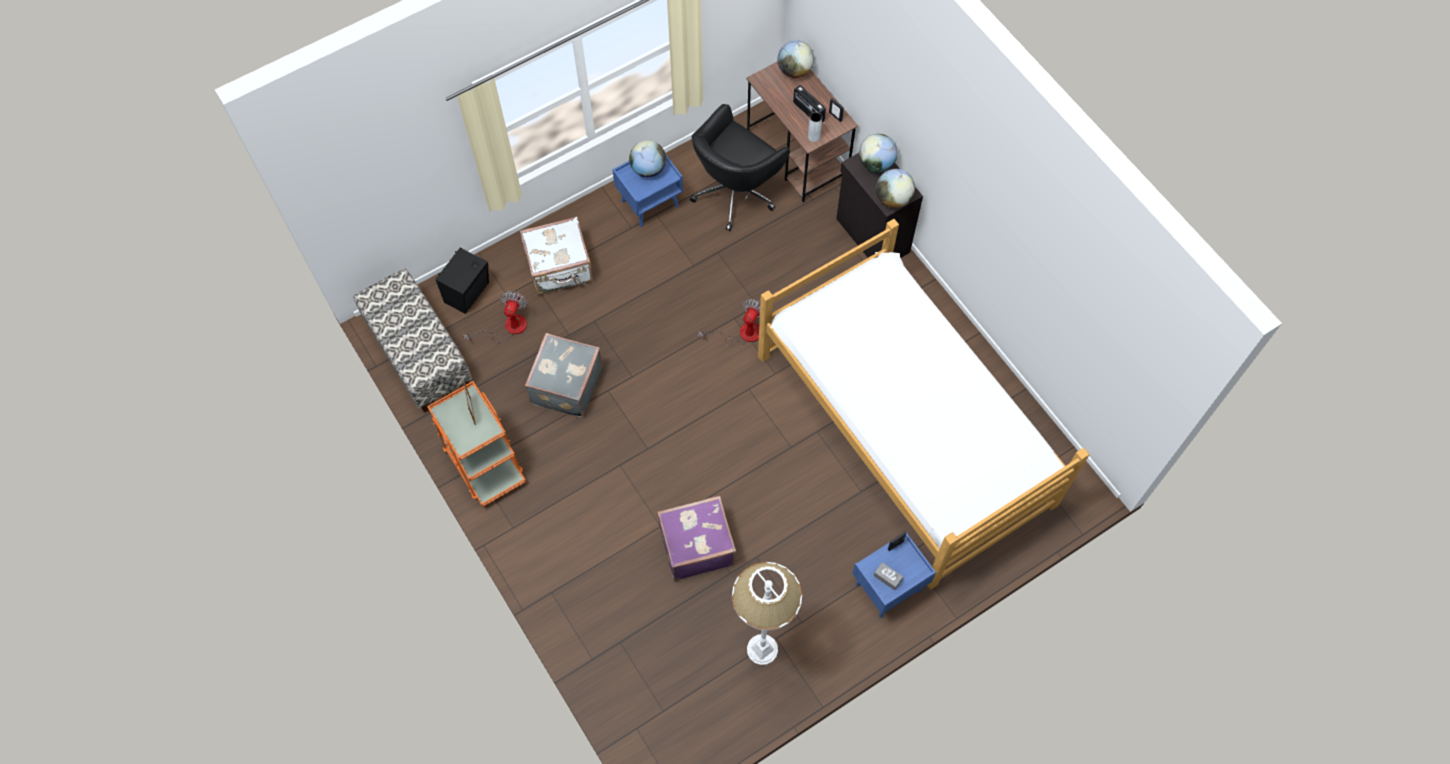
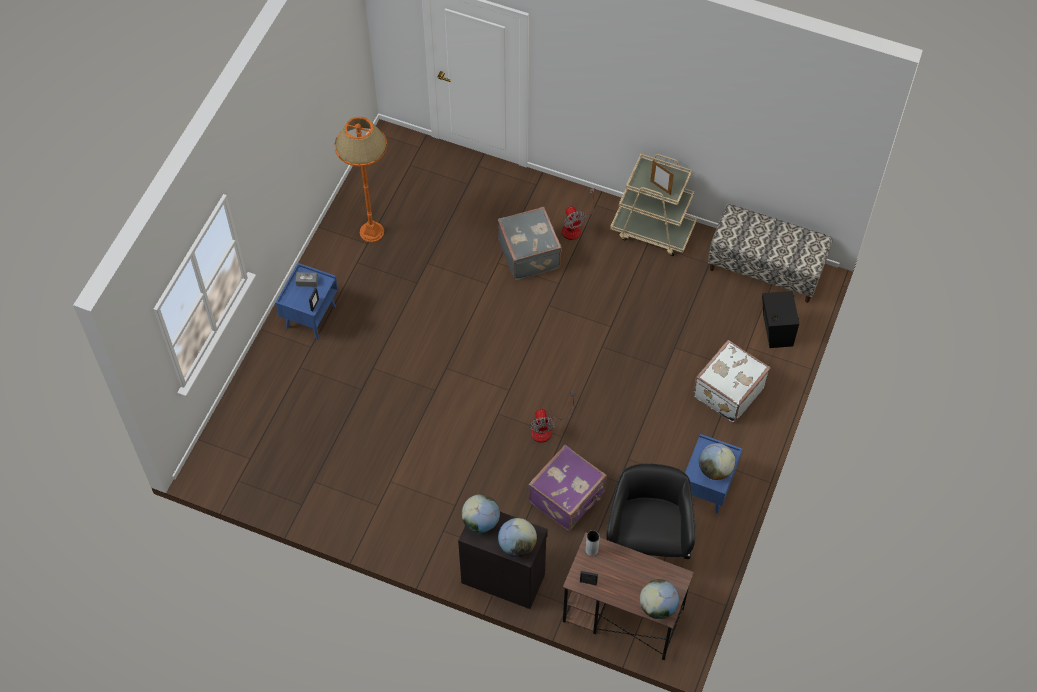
camera: 145 degrees right, 5 degrees down
orange cart [427,381,526,507] -> beige cart [610,154,697,256]
fan [463,291,528,343] -> fan moved to [562,188,594,240]
grey suitcase [525,333,602,418] -> grey suitcase moved to [498,207,562,280]
purple suitcase [657,496,736,581] -> purple suitcase moved to [528,445,607,531]
white floor lamp [732,562,802,665] -> orange floor lamp [334,117,387,242]
bed [758,219,1090,589] -> none
radio [793,85,826,122] -> none

